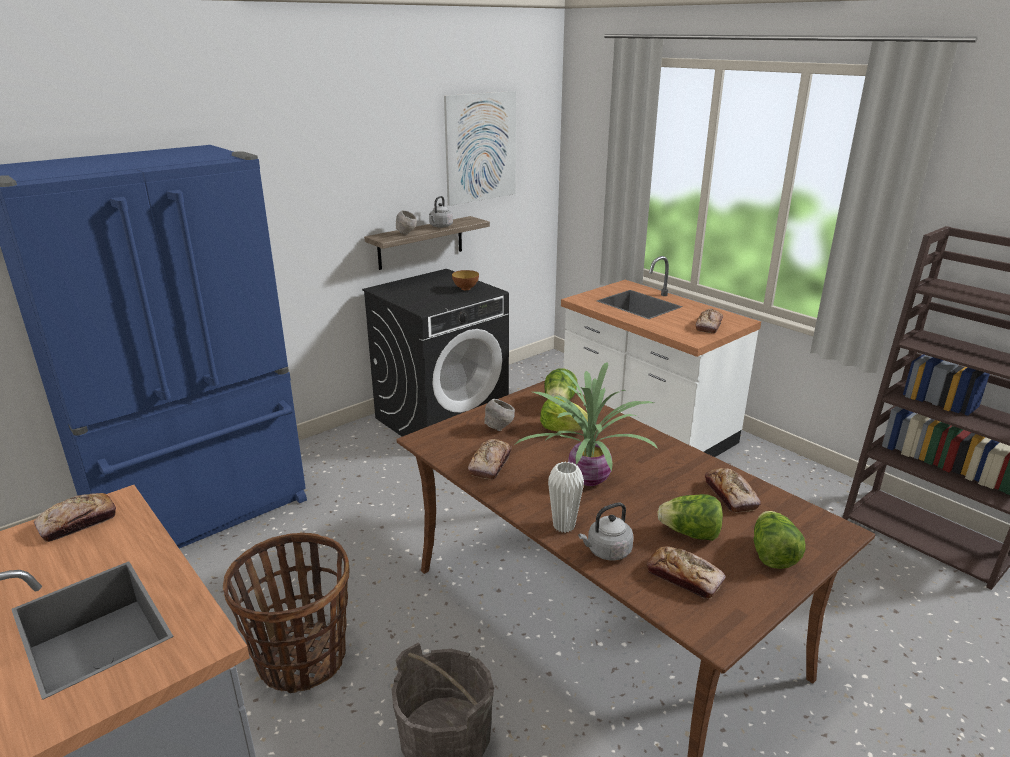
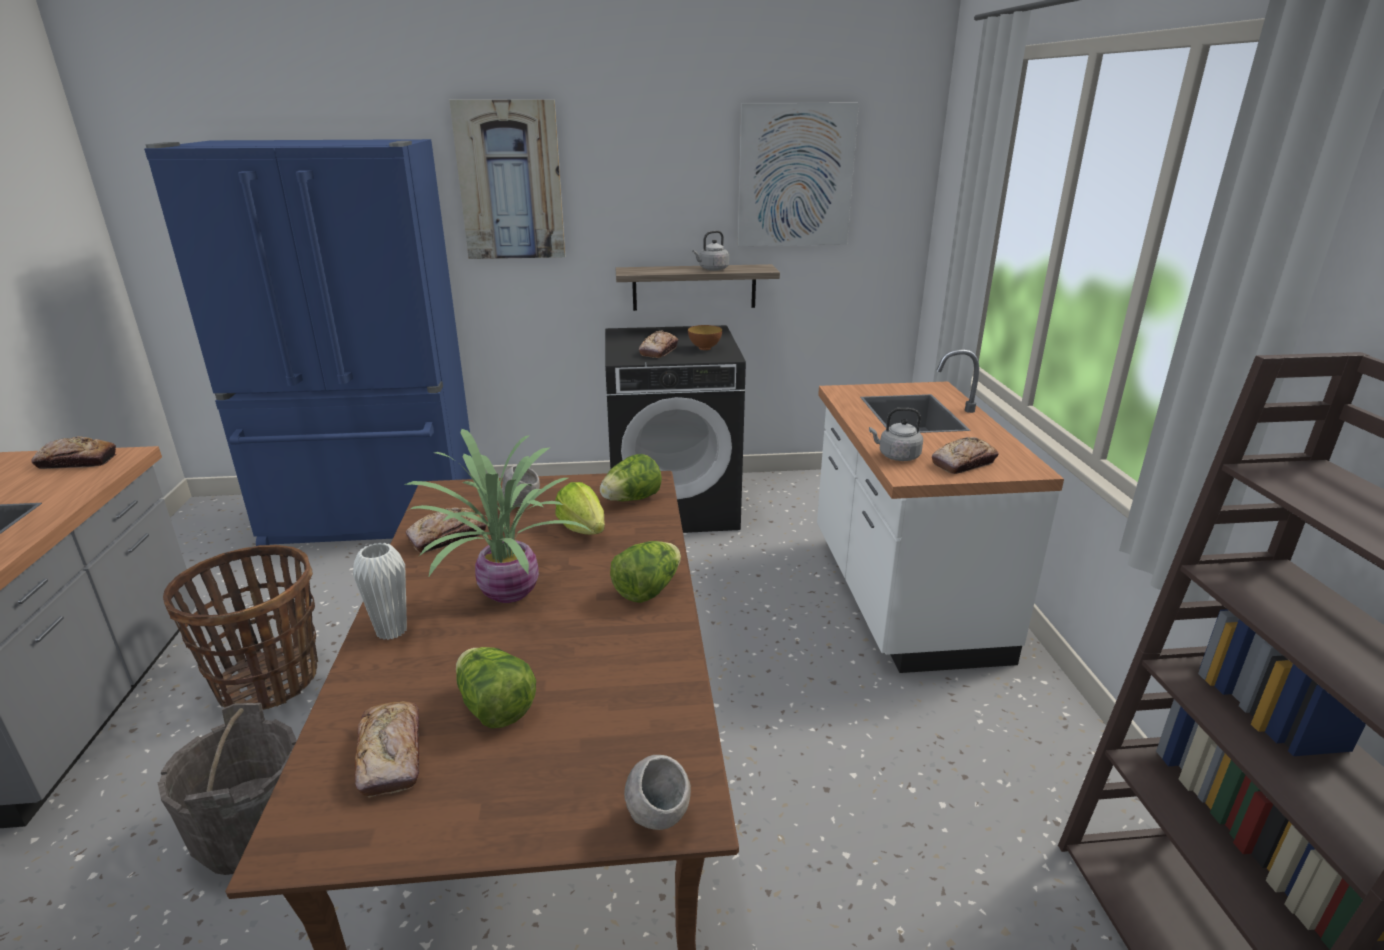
camera: 35 degrees right, 0 degrees up
grey bowl [396,210,417,234] -> grey bowl moved to [624,755,691,830]
grey kettle [578,503,634,560] -> grey kettle moved to [869,408,923,461]
bread [705,468,761,513] -> bread moved to [639,330,678,358]
lettuce [753,511,806,569] -> lettuce moved to [610,541,681,603]
none -> picture [449,100,565,259]

